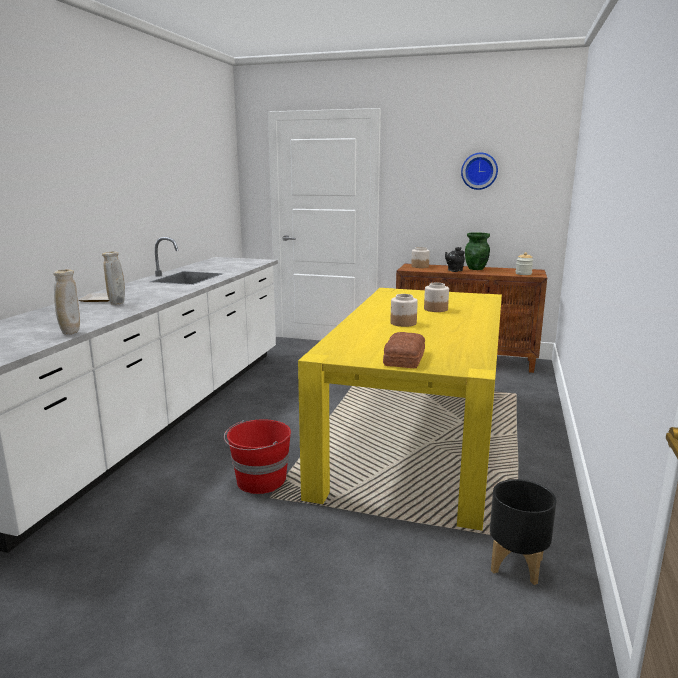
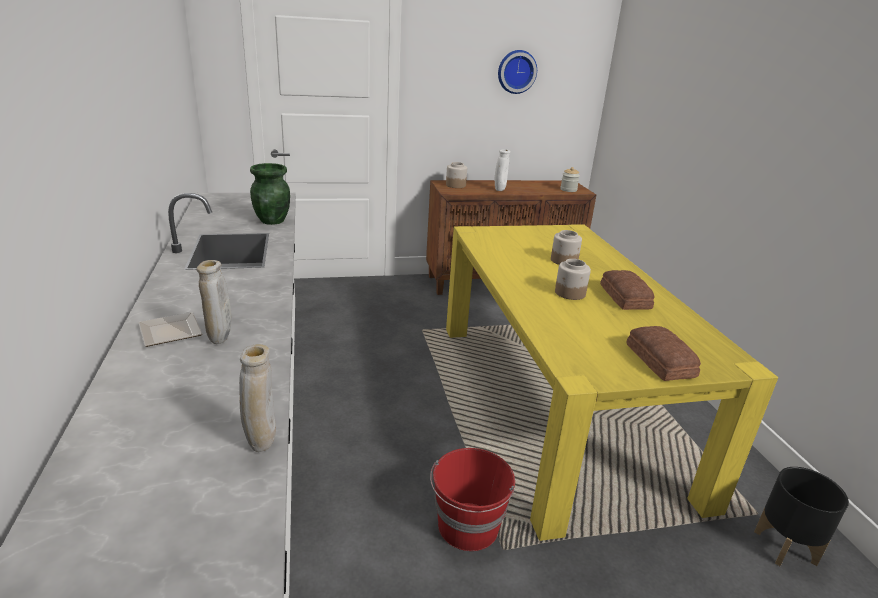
camera: 30 degrees left, 10 degrees up
black teapot [445,247,465,272] -> white vase [495,149,511,191]
green vase [465,232,490,270] -> green vase moved to [250,163,290,225]
none -> bread [600,270,654,310]

